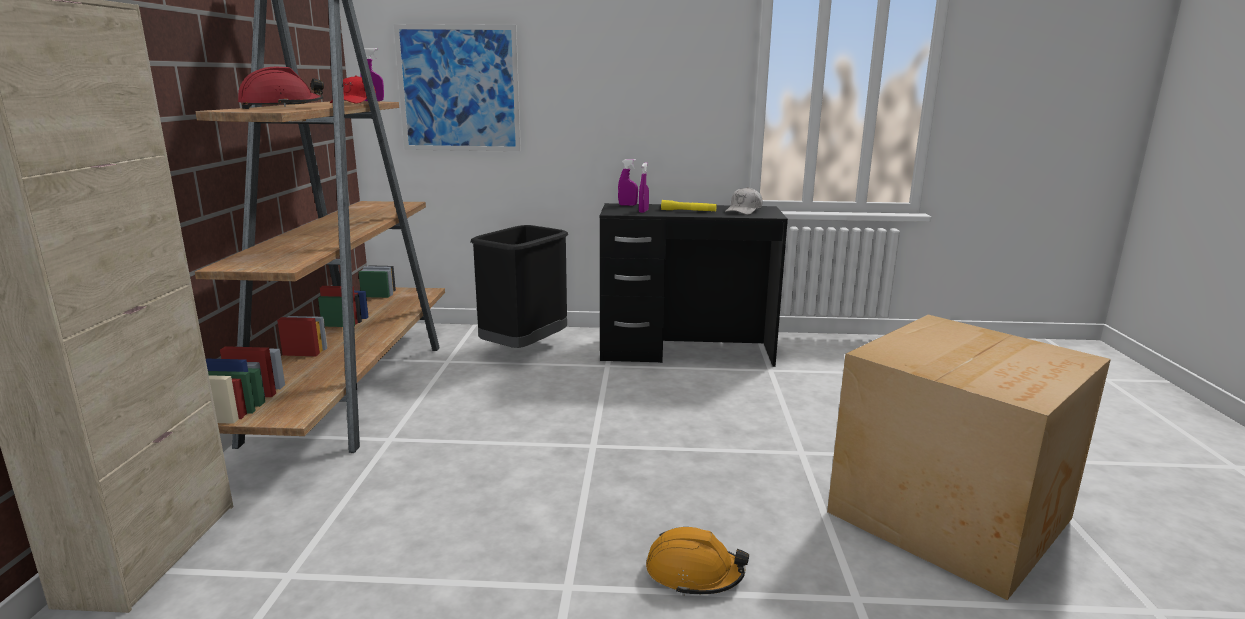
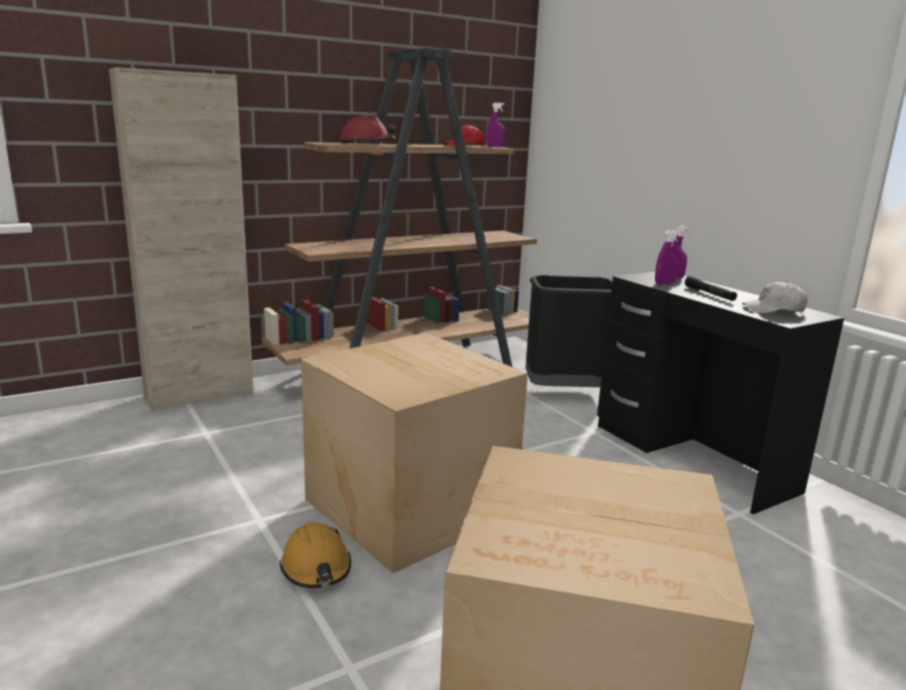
camera: 55 degrees right, 0 degrees up
picture [394,24,521,151] -> none
yellow flashlight [661,200,717,212] -> black flashlight [685,276,737,301]
none -> cardboard box [301,333,528,573]

